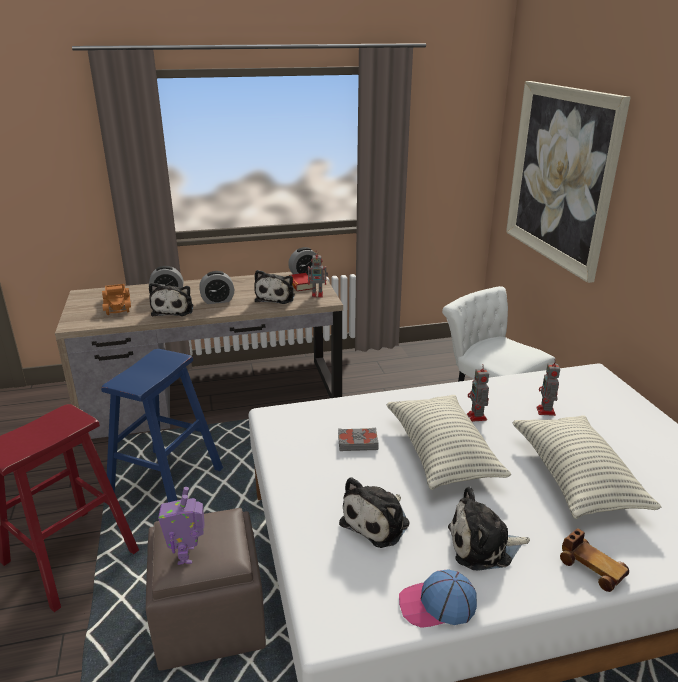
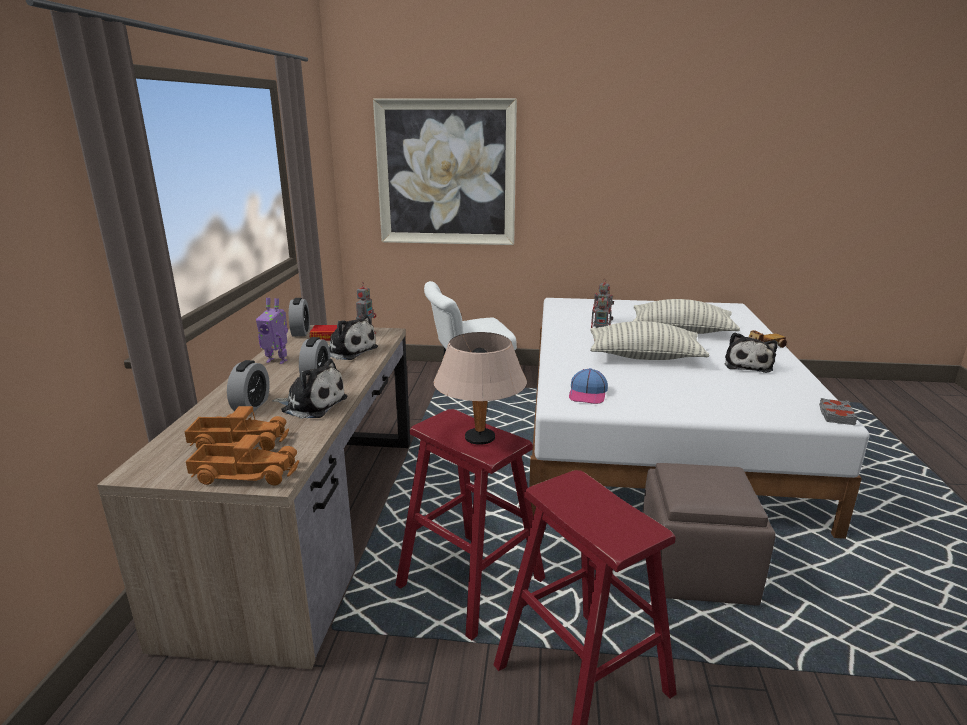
camera: 70 degrees left, 5 degrees down
blue stool [101,349,223,502] -> red stool [396,409,545,640]
toy robot [158,487,205,565] -> toy robot moved to [256,298,288,364]
grey book [338,428,379,451] -> grey book moved to [819,398,857,425]
plush toy [339,477,410,548] -> none
cap [399,569,477,628] -> cap moved to [569,368,608,404]
none -> toy truck [186,434,299,486]
none -> beige table lamp [433,332,527,445]

